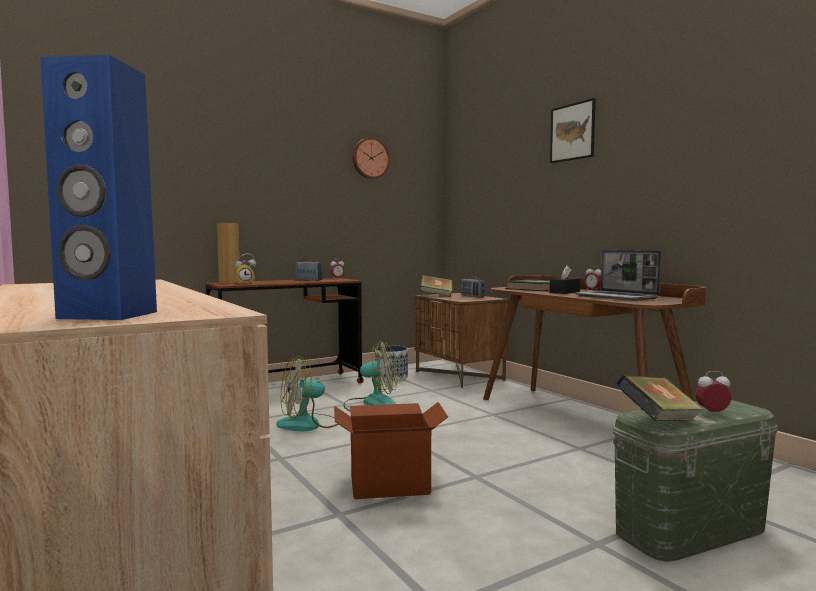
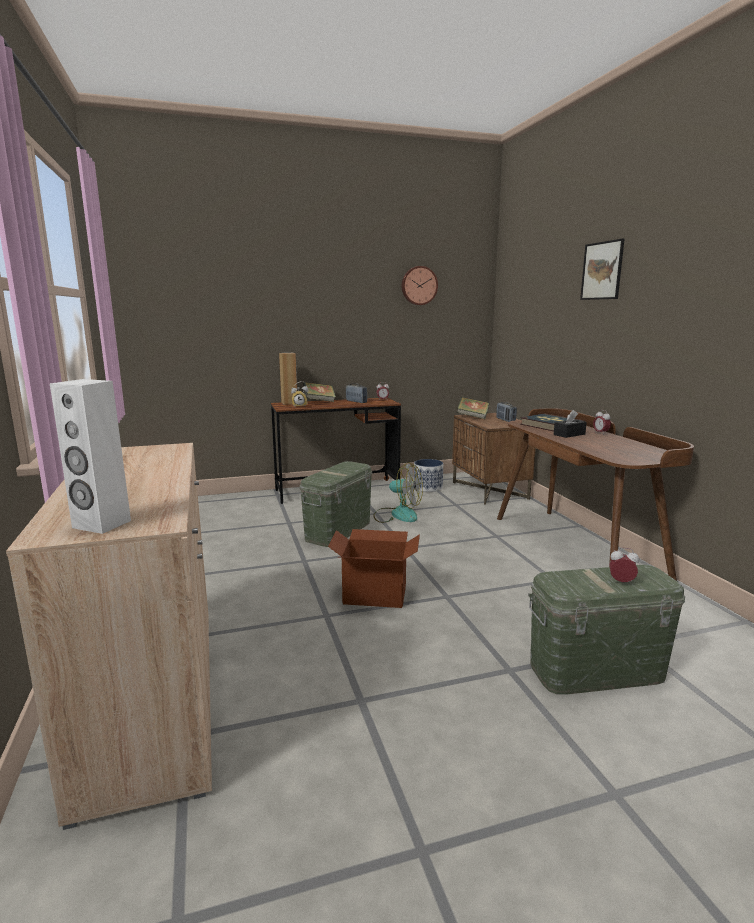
camera: 15 degrees right, 10 degrees up
blue speaker [40,55,157,320] -> white speaker [50,379,131,534]
fan [276,356,339,431] -> green storage box [300,461,372,547]
laptop [575,250,661,301] -> none
book [616,375,703,421] -> book moved to [303,382,336,402]

